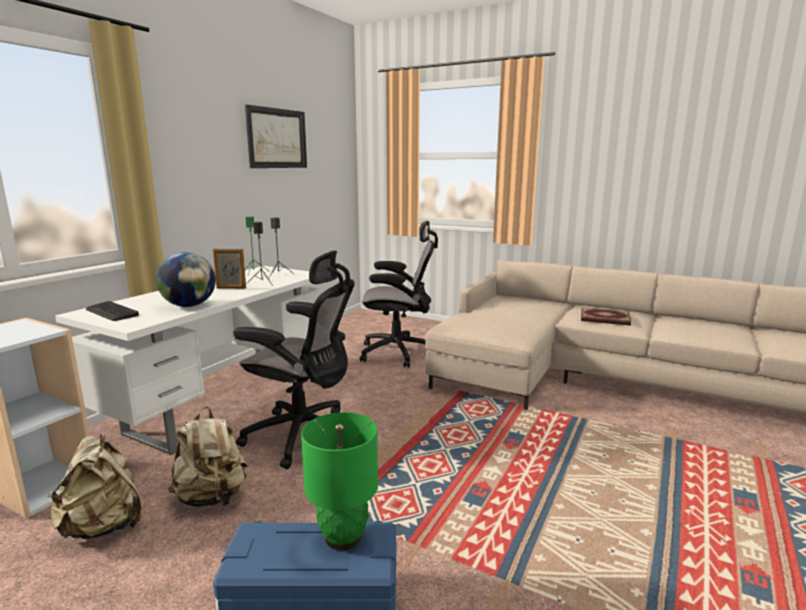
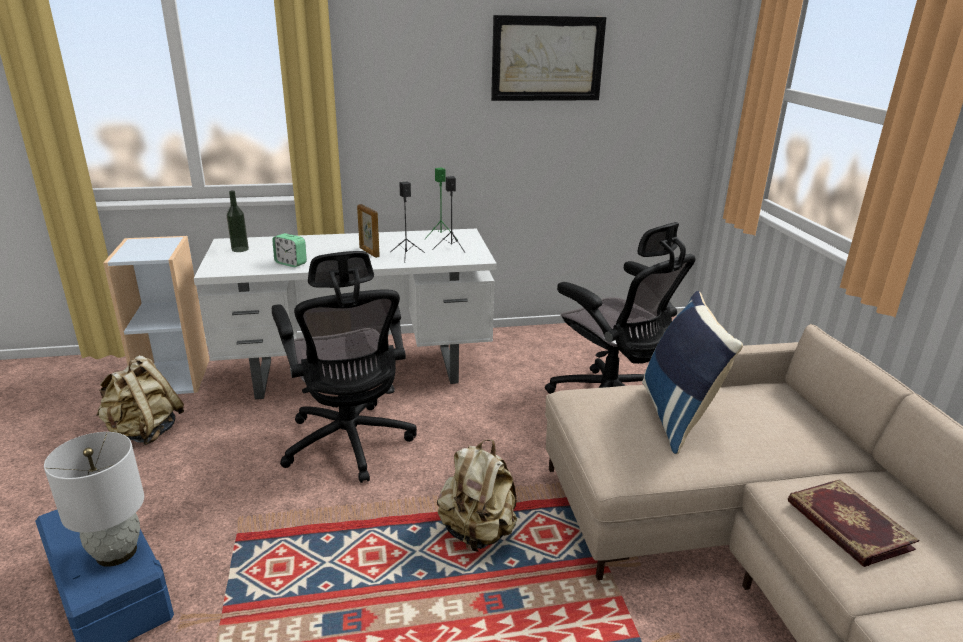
camera: 50 degrees right, 10 degrees up
keyboard [86,301,139,321] -> bottle [227,190,249,252]
globe [156,252,216,307] -> alarm clock [272,233,307,267]
beige backpack [168,406,248,507] -> beige backpack moved to [437,439,517,552]
green table lamp [301,412,378,550] -> white table lamp [44,432,144,567]
none -> blue pillow [642,291,743,454]

